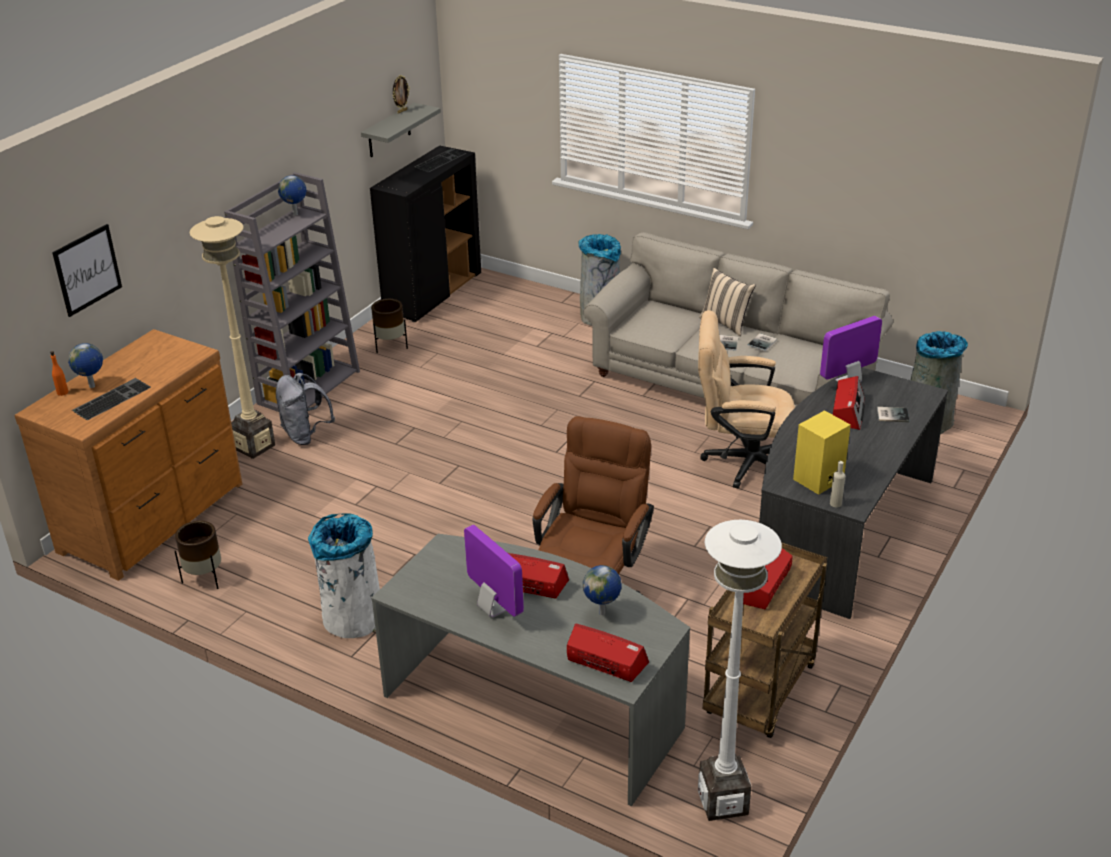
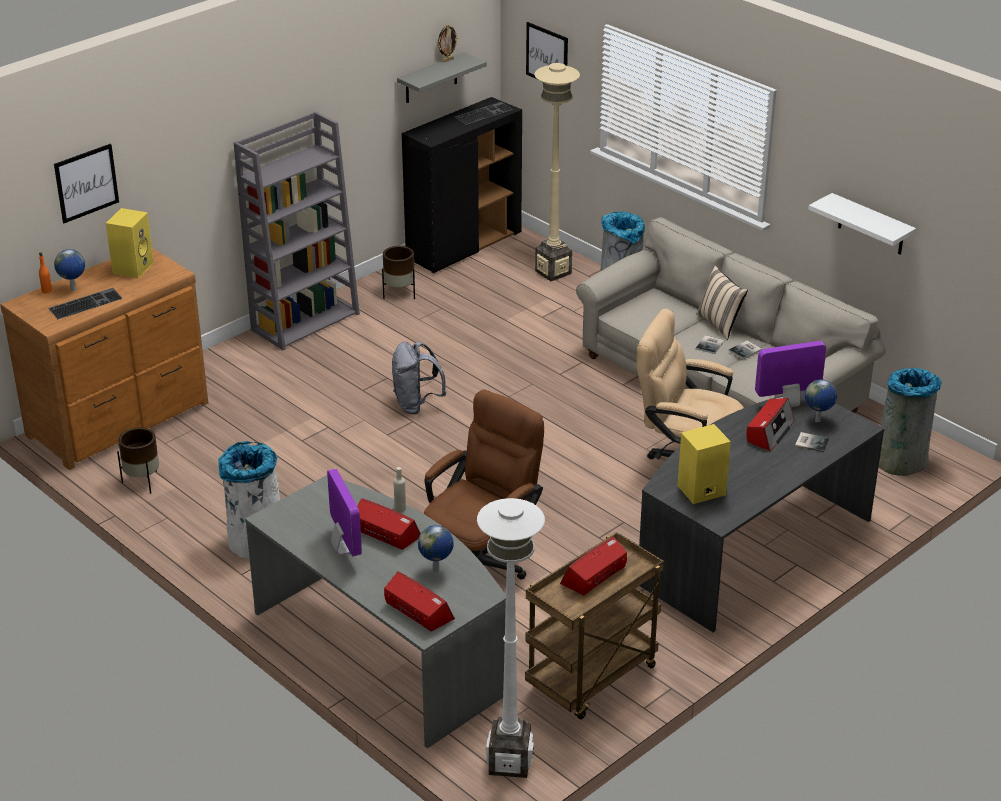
camera: 15 degrees right, 0 degrees up
beige floor lamp [190,216,275,459] -> beige floor lamp moved to [534,63,580,281]
grey backpack [276,373,335,445] -> grey backpack moved to [392,342,447,414]
globe [278,175,306,216] -> globe moved to [805,379,837,422]
beige bottle [830,461,845,507] -> beige bottle moved to [394,467,406,512]
none -> yellow speaker [106,208,154,279]
none -> picture [526,22,568,79]
none -> white shelf [808,193,916,255]

